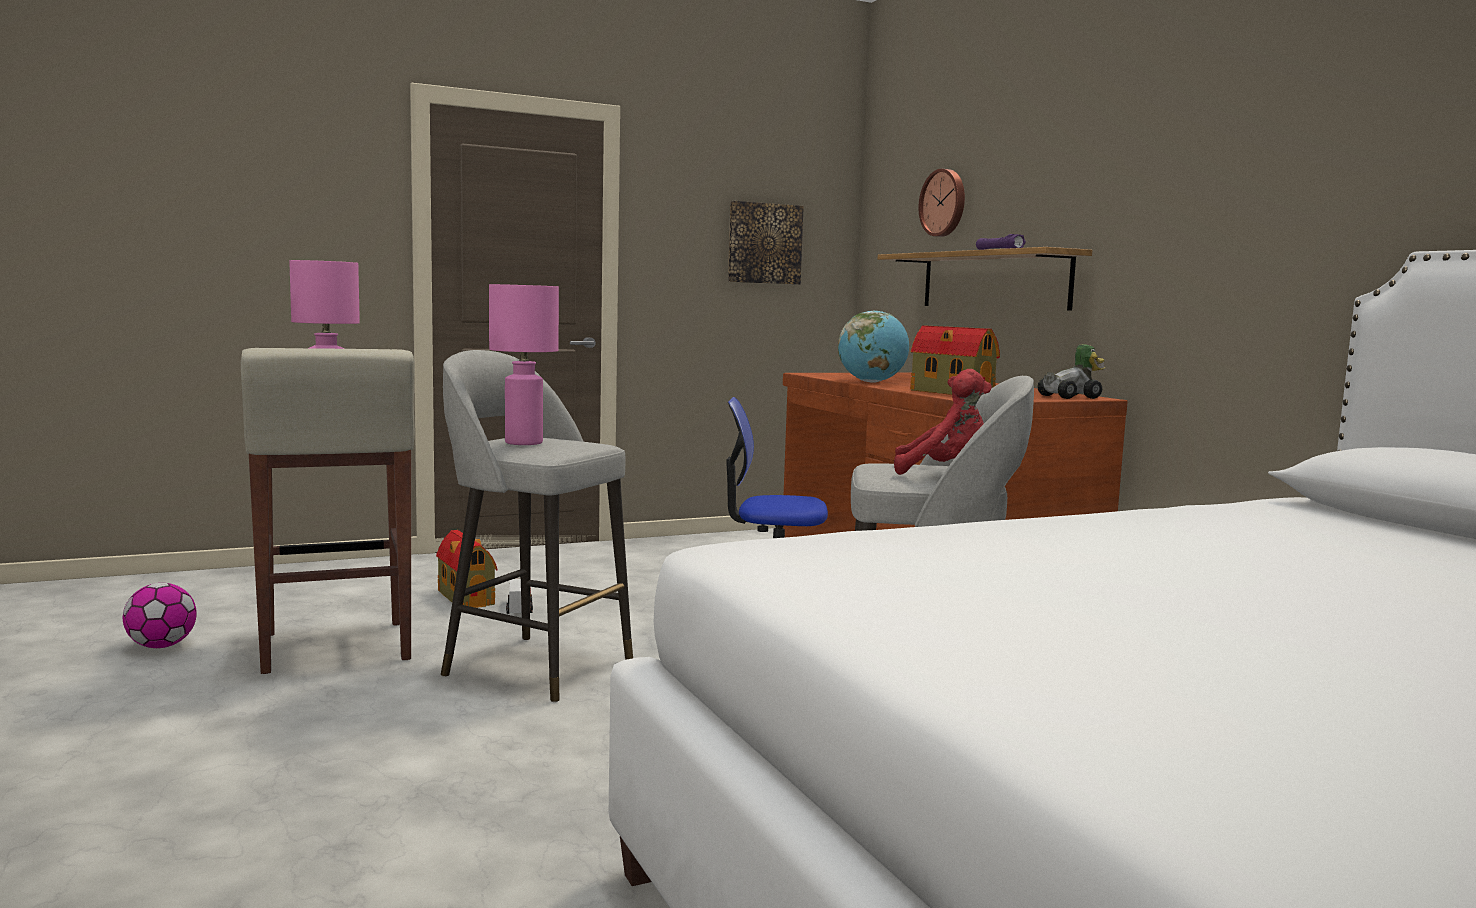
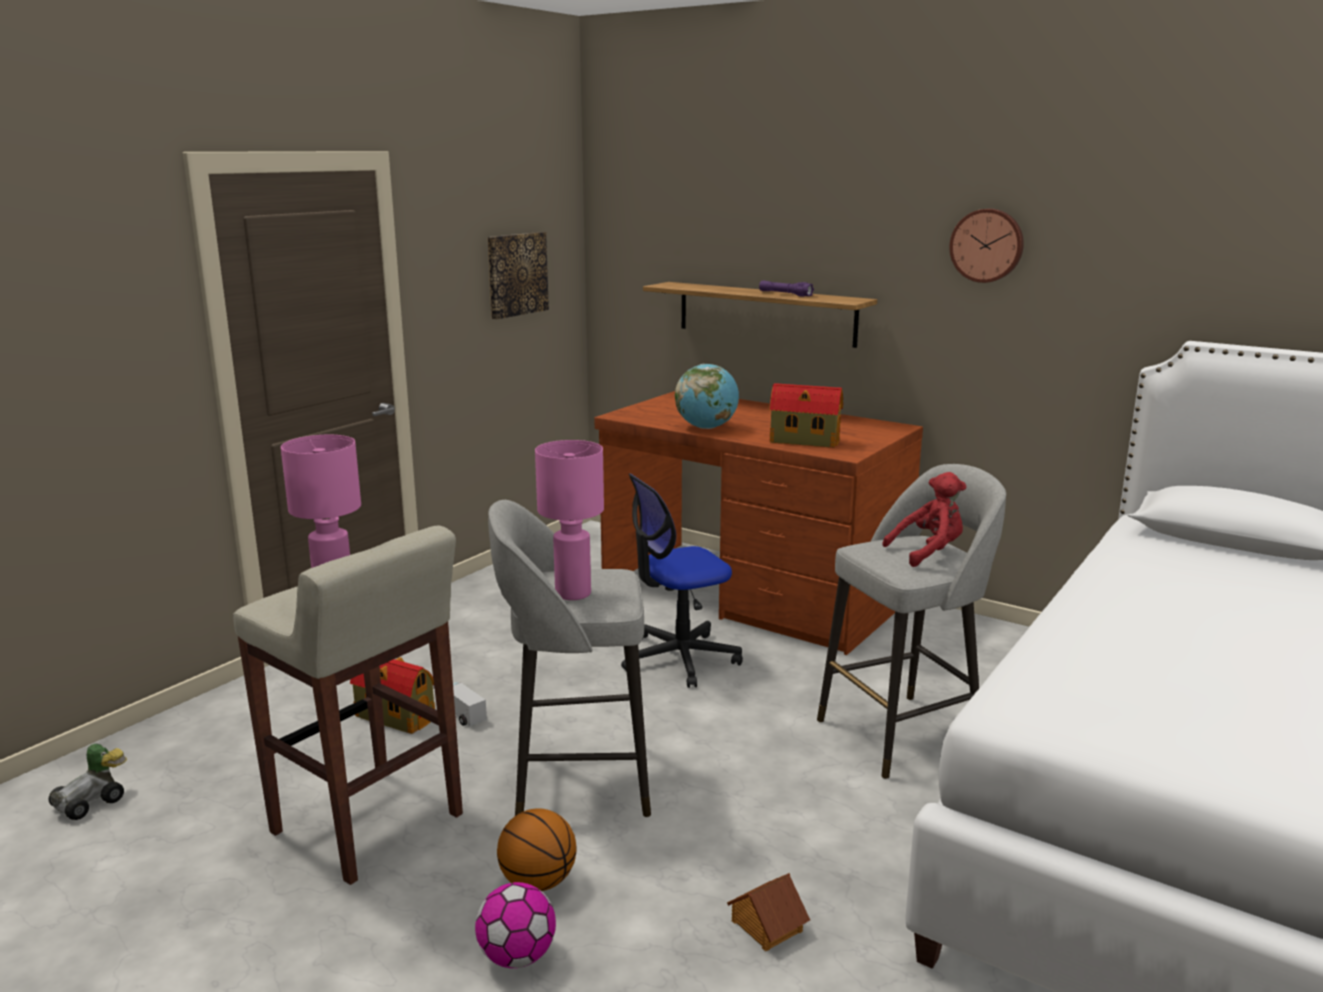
camera: 30 degrees left, 10 degrees up
football [123,583,197,648] -> football moved to [475,882,556,968]
wall clock [918,169,965,237] -> wall clock moved to [949,209,1024,283]
toy car [1037,344,1105,399] -> toy car moved to [49,744,127,820]
none -> basketball [497,808,577,891]
none -> toy house [727,873,810,951]

